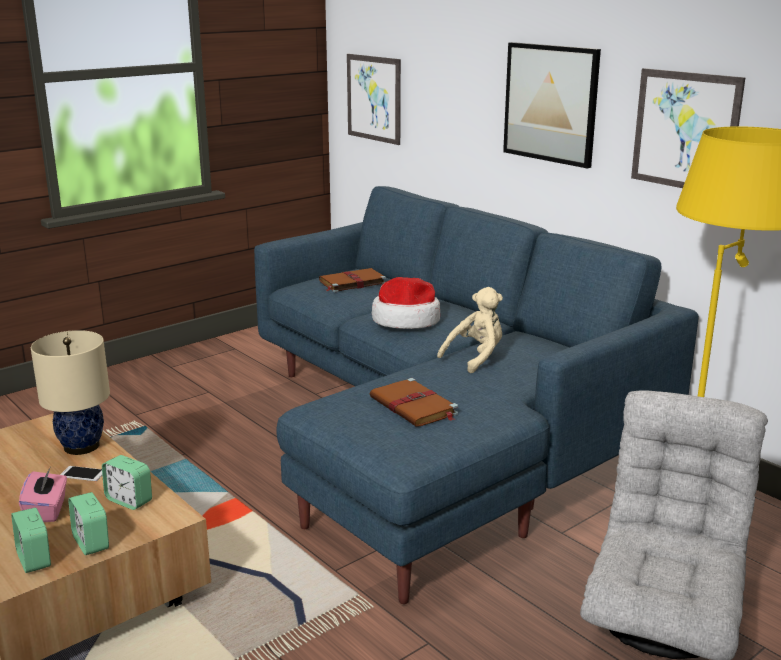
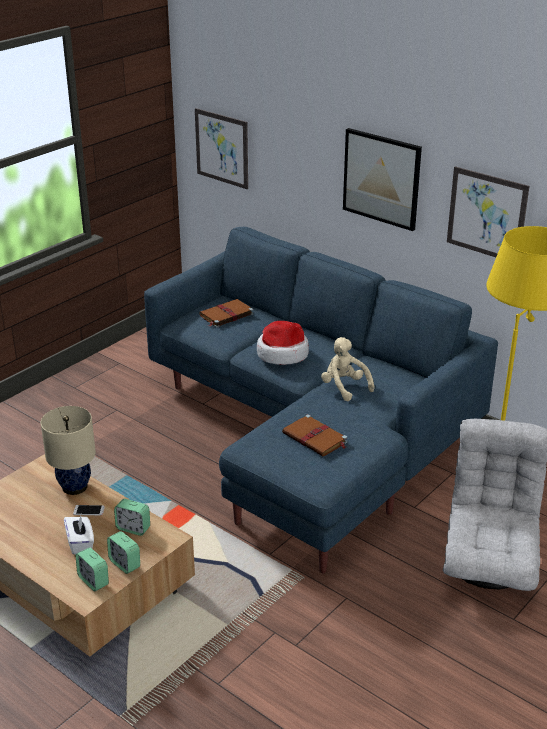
camera: 10 degrees left, 10 degrees up
pink tissue box [19,466,67,522] -> white tissue box [64,515,94,554]
beige plush toy [437,287,503,373] -> beige plush toy turned 75 degrees counterclockwise [321,337,375,401]

